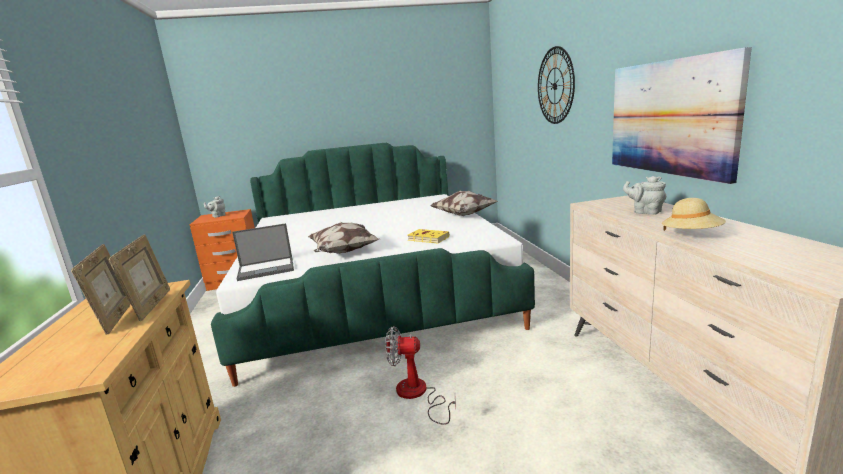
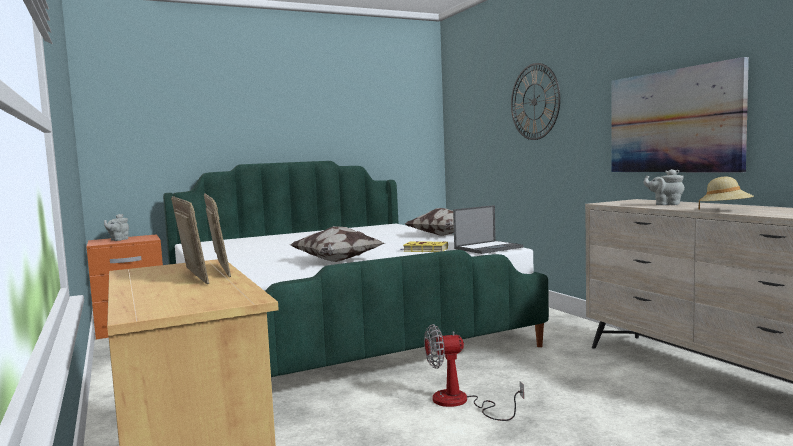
camera: 15 degrees left, 10 degrees down
laptop [232,223,294,281] -> laptop moved to [453,205,523,254]

